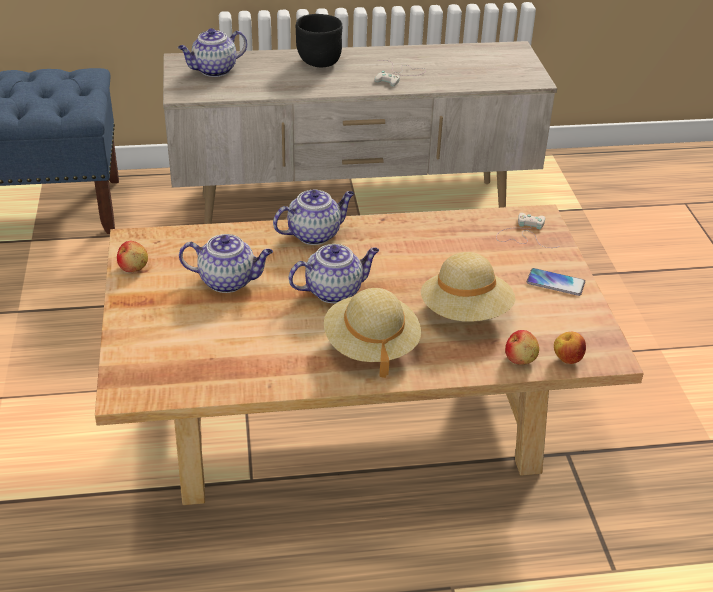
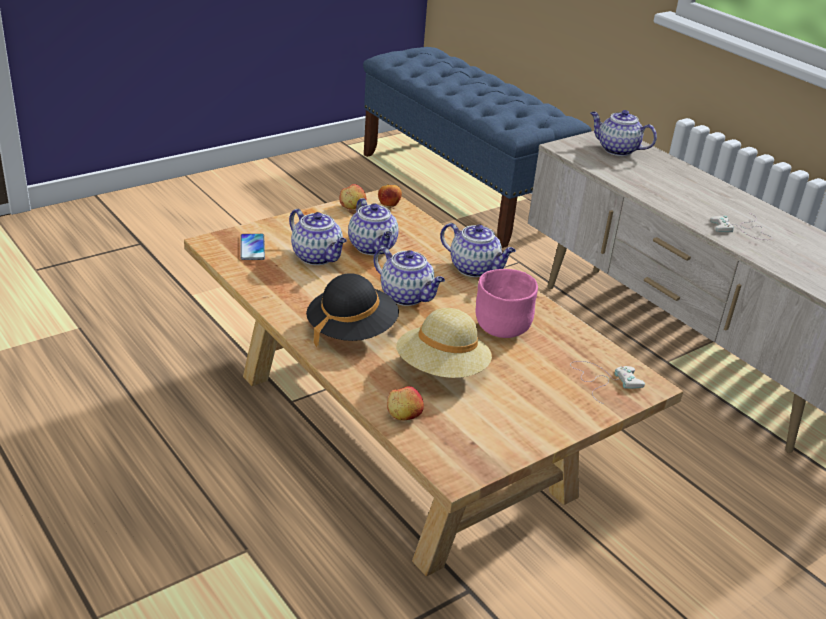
camera: 60 degrees right, 5 degrees down
black bowl [296,14,342,67] -> none
beige hat [324,288,421,378] -> black hat [306,273,399,347]
phone [527,268,585,296] -> phone moved to [240,234,265,260]
apple [554,332,586,364] -> apple moved to [378,184,402,207]
none -> teapot [289,209,347,265]
none -> pink bowl [475,269,538,338]

